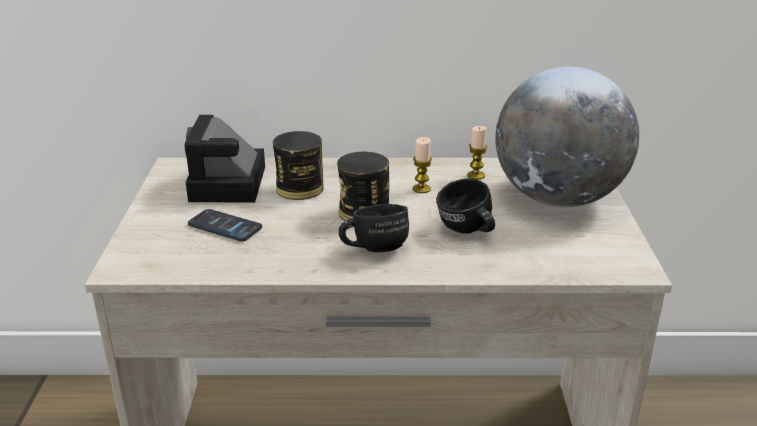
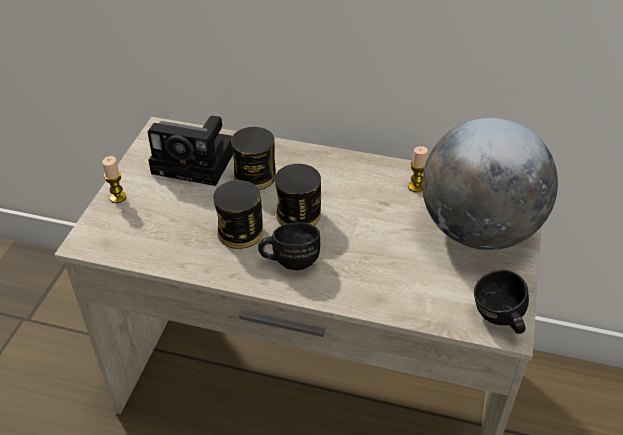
camera: 15 degrees right, 15 degrees up
camera [184,115,265,202] -> camera turned 90 degrees counterclockwise [148,115,233,186]
phone [188,209,262,241] -> none
candle [413,137,432,193] -> candle moved to [102,156,126,203]
black mug [436,178,495,234] -> black mug moved to [474,270,529,334]
none -> can [213,180,263,249]

